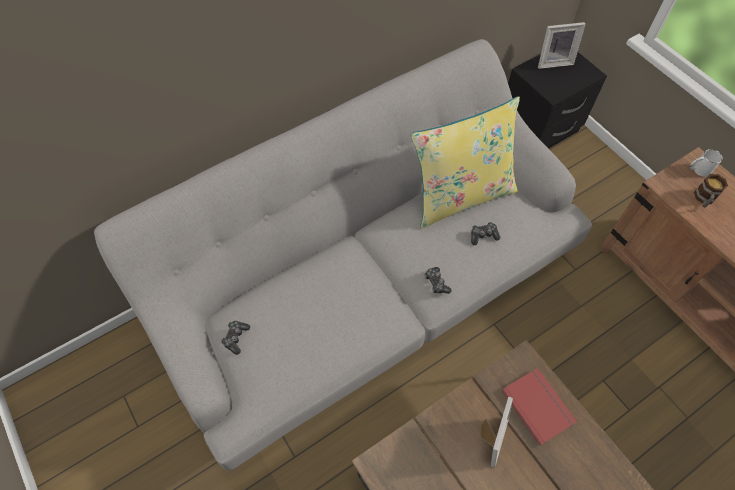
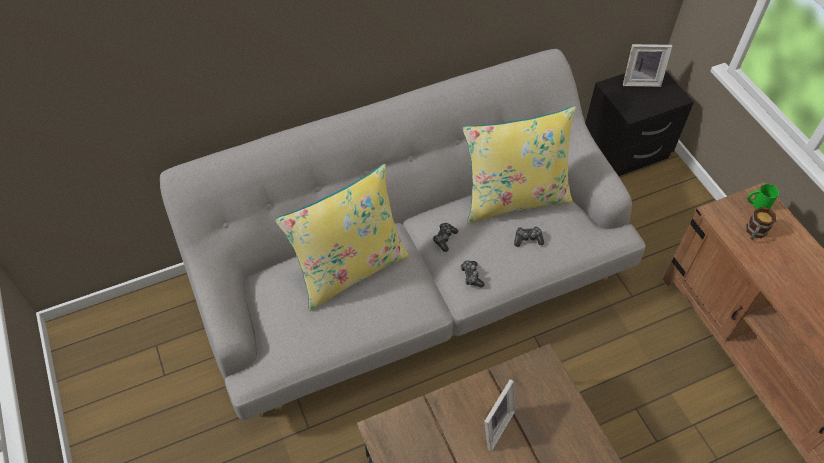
camera: 10 degrees right, 5 degrees down
game controller [221,321,250,355] -> game controller moved to [433,223,458,252]
red book [501,368,577,446] -> none
white mug [690,149,723,177] -> green mug [747,184,779,209]
none -> yellow pillow [275,164,409,311]

